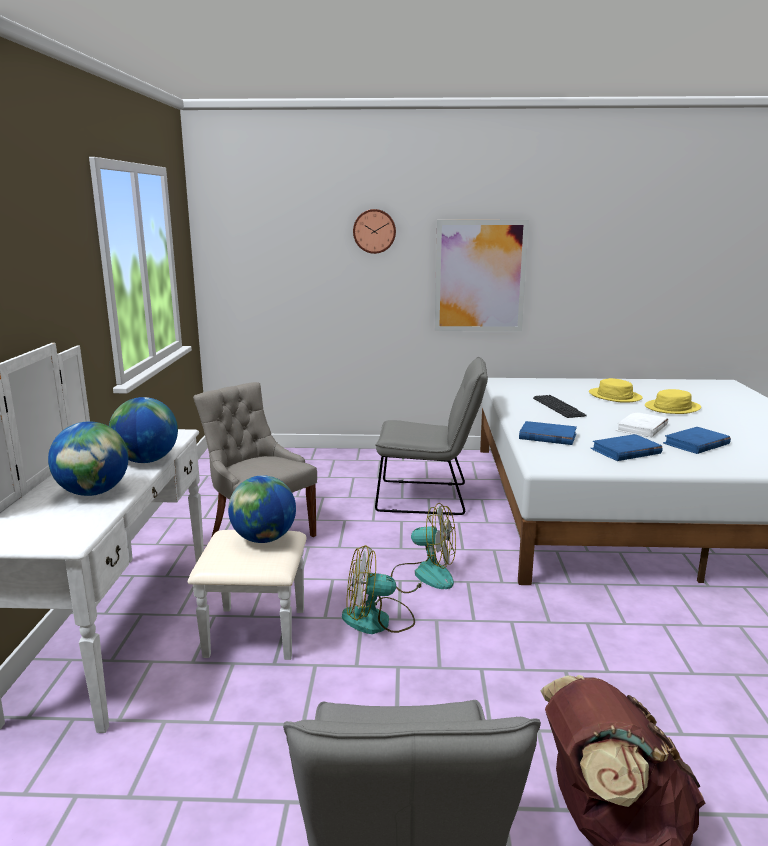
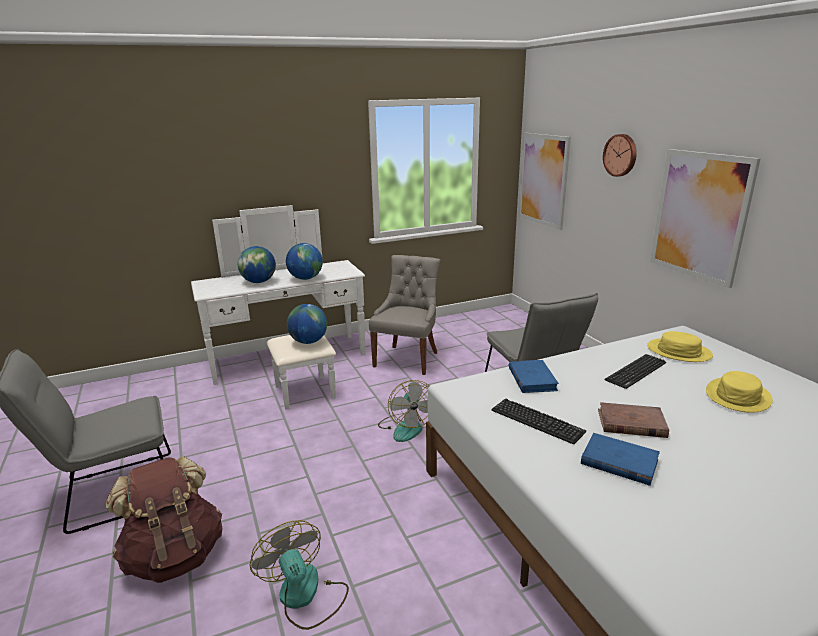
camera: 65 degrees right, 5 degrees up
fan [342,545,415,634] -> fan moved to [250,520,349,630]
blue book [591,434,662,461] -> keyboard [491,398,586,444]
white book [616,412,668,438] -> brown book [598,402,669,438]
yellow hat [645,389,701,414] -> yellow hat moved to [647,331,713,362]
none -> picture [519,133,571,230]

